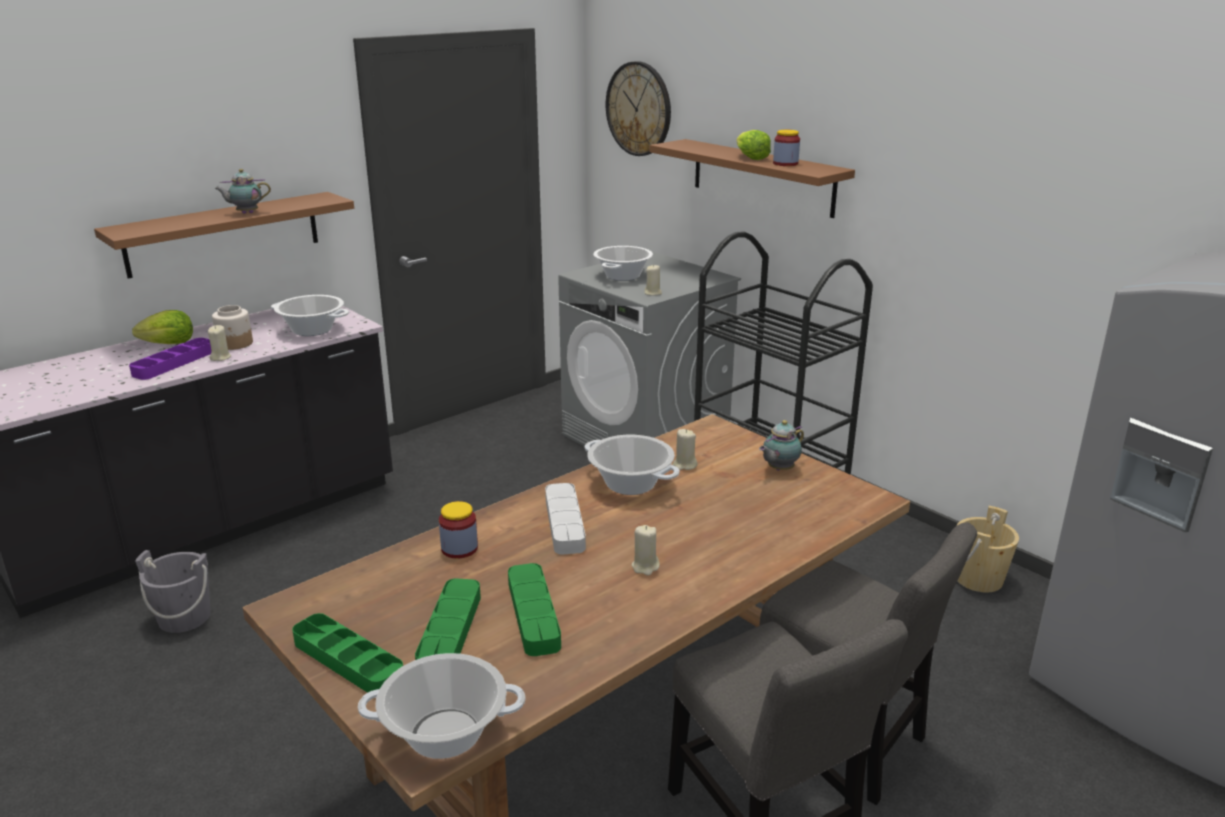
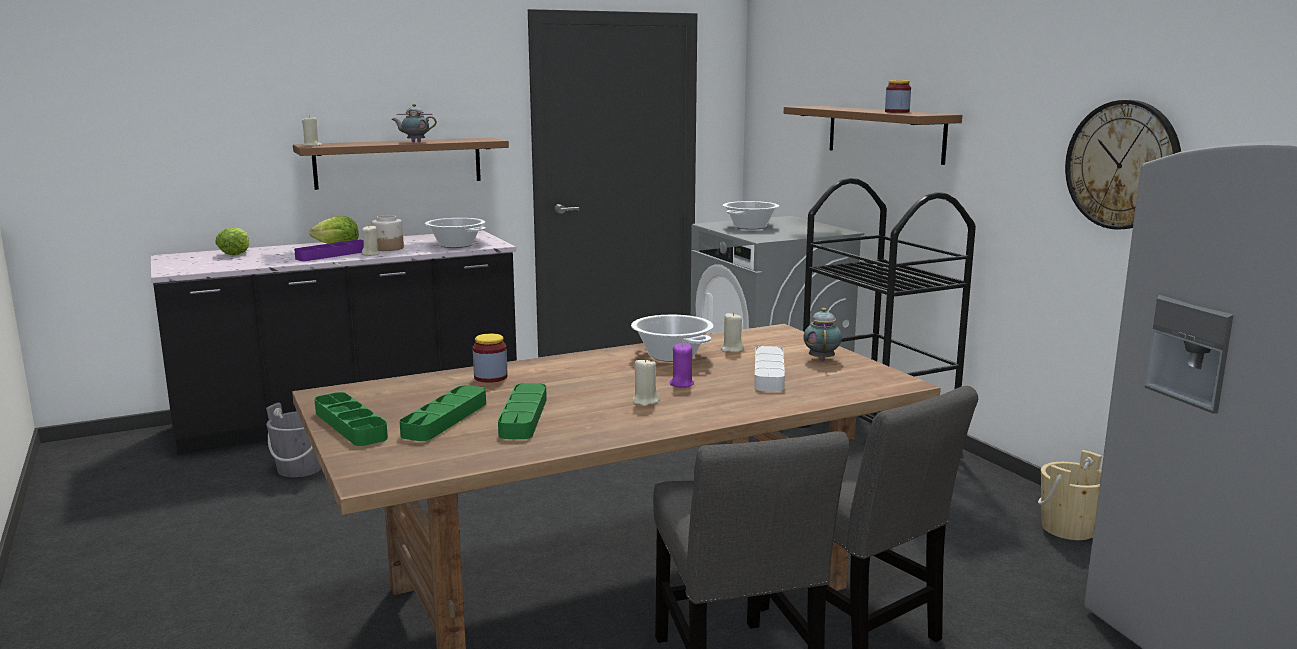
camera: 15 degrees right, 10 degrees down
cooking pot [358,653,526,759] -> none
grey tray [545,483,586,554] -> grey tray moved to [754,346,785,391]
wall clock [606,61,671,156] -> wall clock moved to [1065,100,1181,230]
beige candle [644,264,662,296] -> beige candle moved to [302,116,322,146]
lettuce [737,130,771,160] -> lettuce moved to [215,227,249,255]
teapot [759,420,804,471] -> teapot turned 120 degrees clockwise [803,308,842,361]
none -> purple candle [670,343,694,388]

